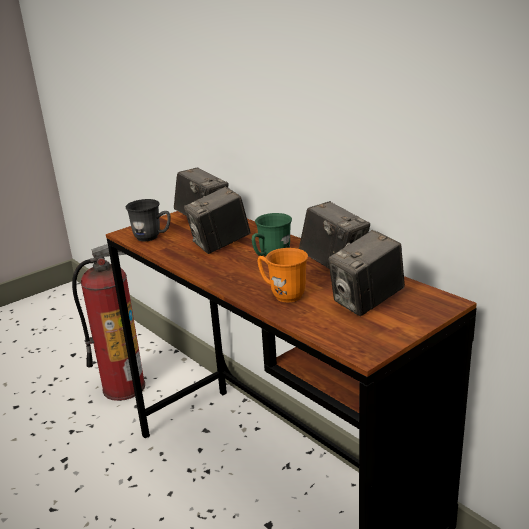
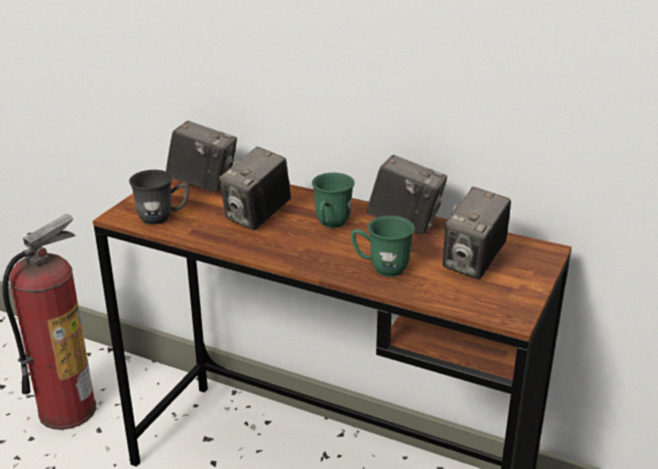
camera: 25 degrees left, 5 degrees up
orange mug [257,248,308,302] -> green mug [351,216,415,277]

